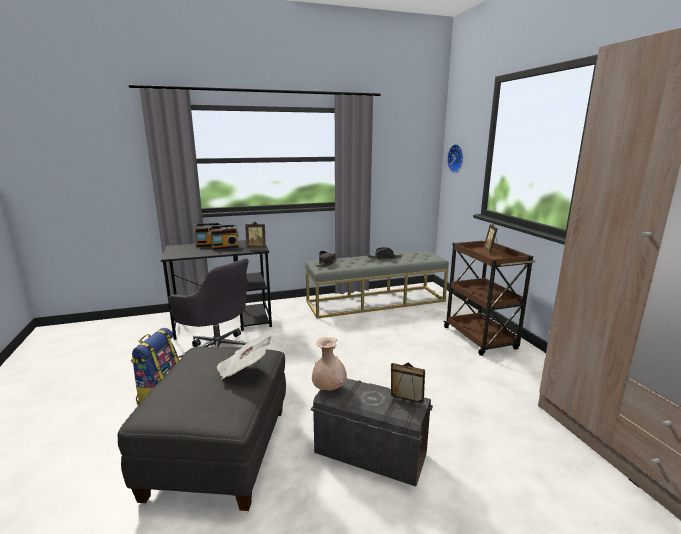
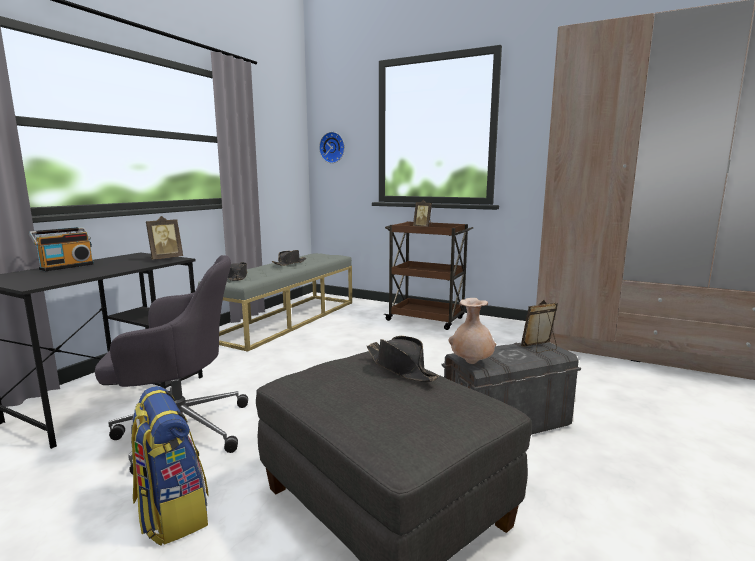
camera: 45 degrees left, 5 degrees down
radio [208,224,239,250] -> none
newspaper [217,334,273,379] -> black hat [367,336,439,382]

